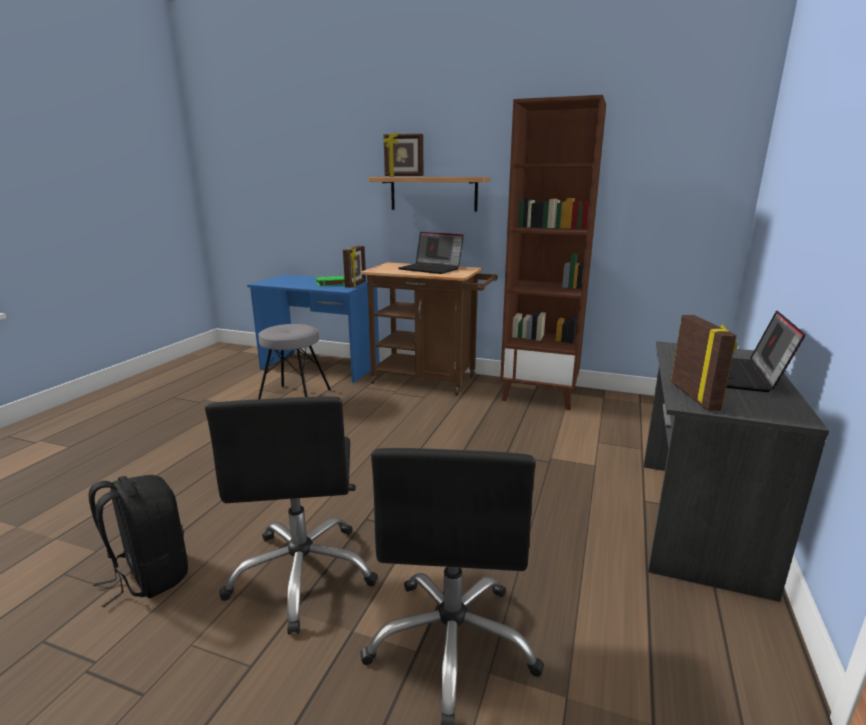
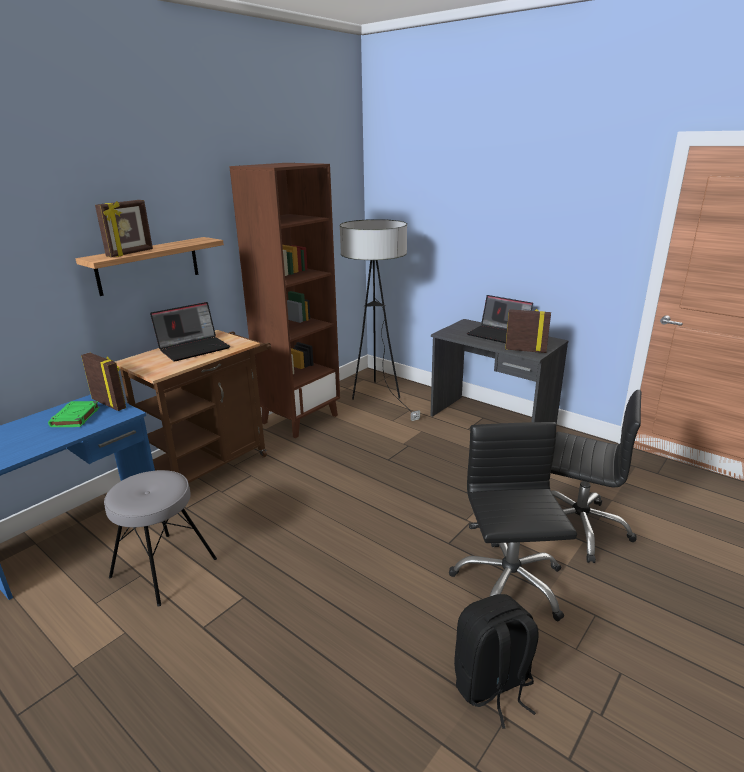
camera: 70 degrees left, 5 degrees up
black office chair [205,397,378,635] -> black office chair turned 105 degrees counterclockwise [449,422,577,621]
none -> floor lamp [340,219,420,421]

